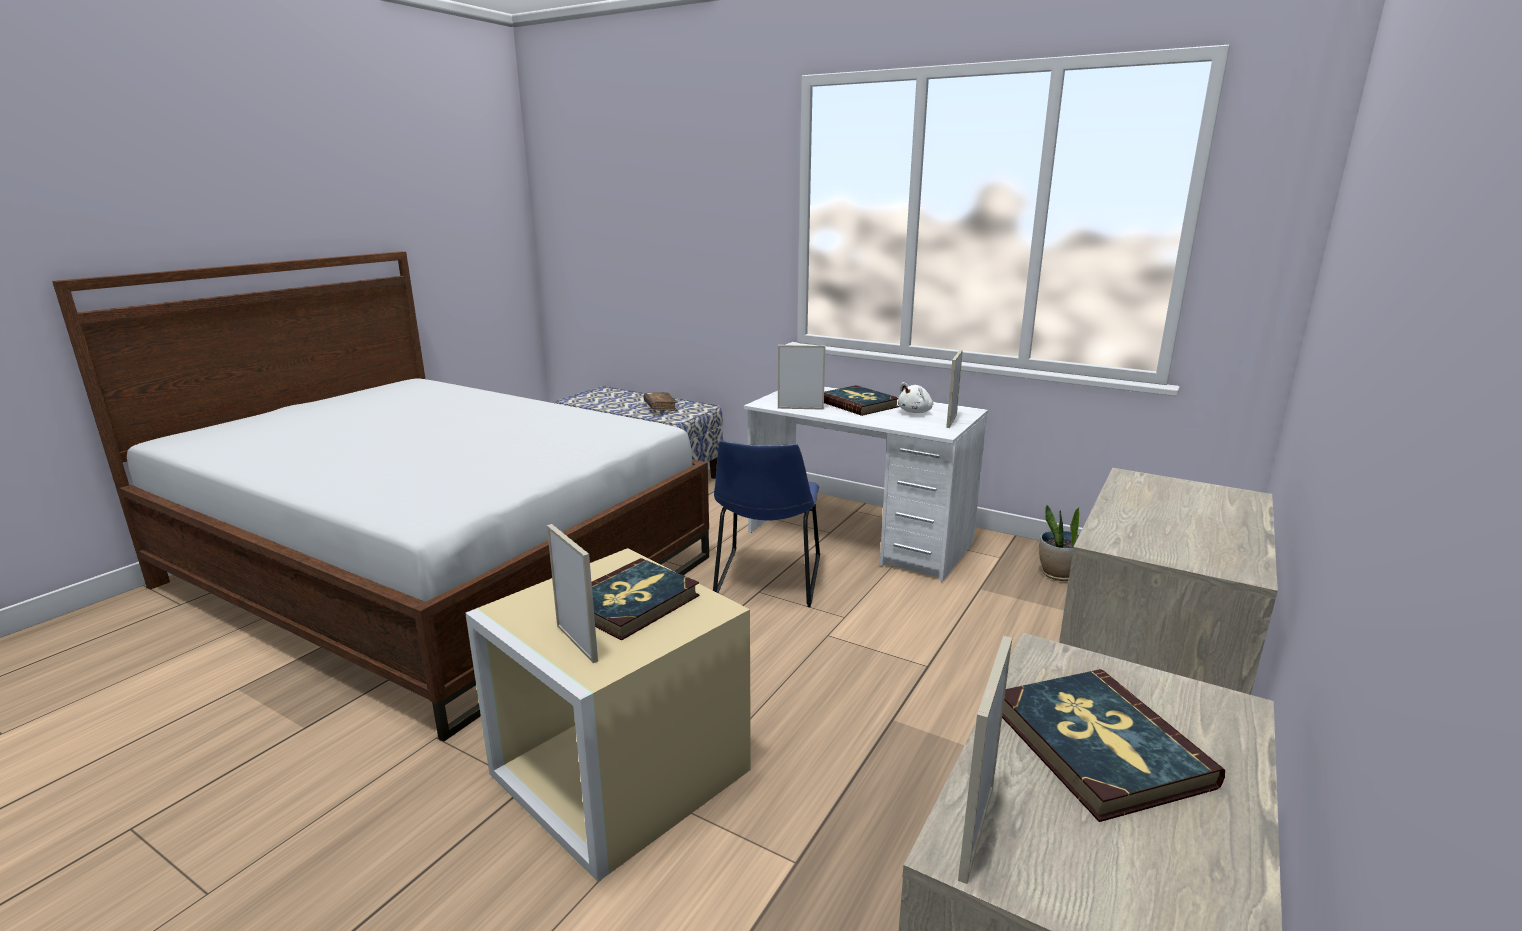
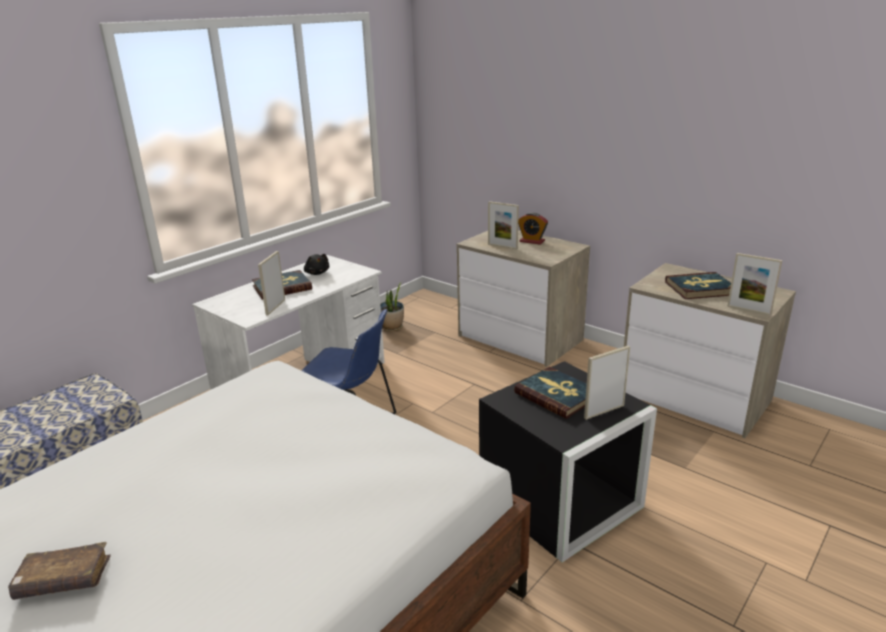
camera: 80 degrees left, 5 degrees up
beige storage box [465,548,751,882] -> black storage box [479,361,657,562]
brown book [643,392,678,411] -> brown book moved to [8,542,111,600]
white plush toy [898,382,934,413] -> black plush toy [304,254,329,275]
picture frame [946,350,963,428] -> picture frame moved to [488,201,519,249]
none -> alarm clock [518,212,548,245]

